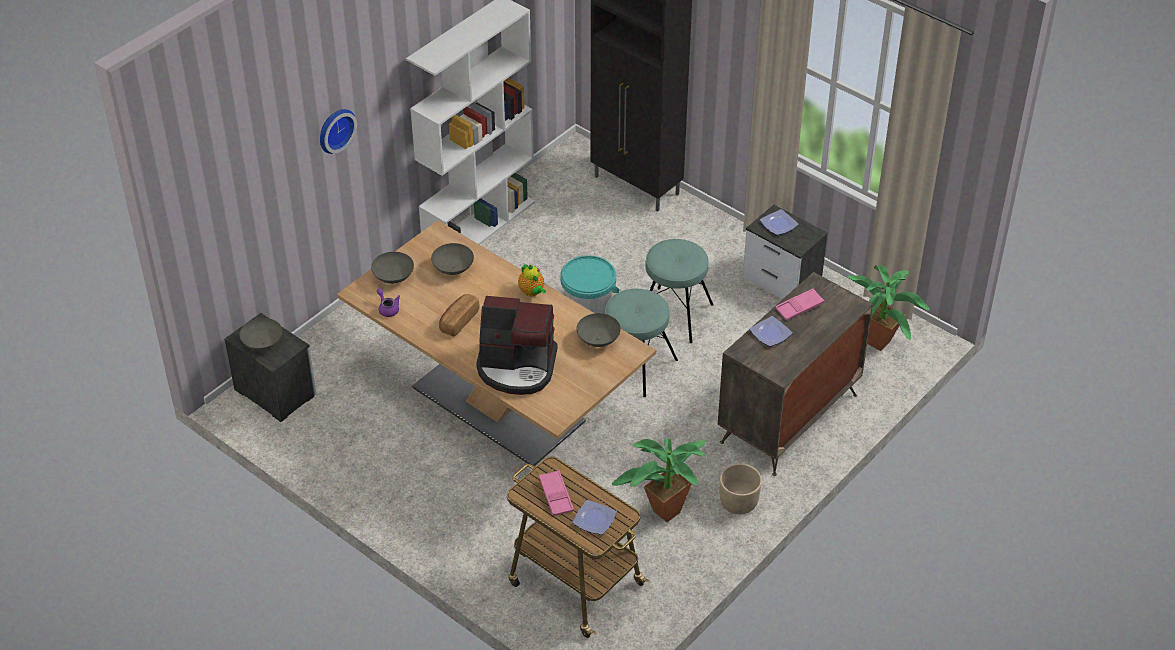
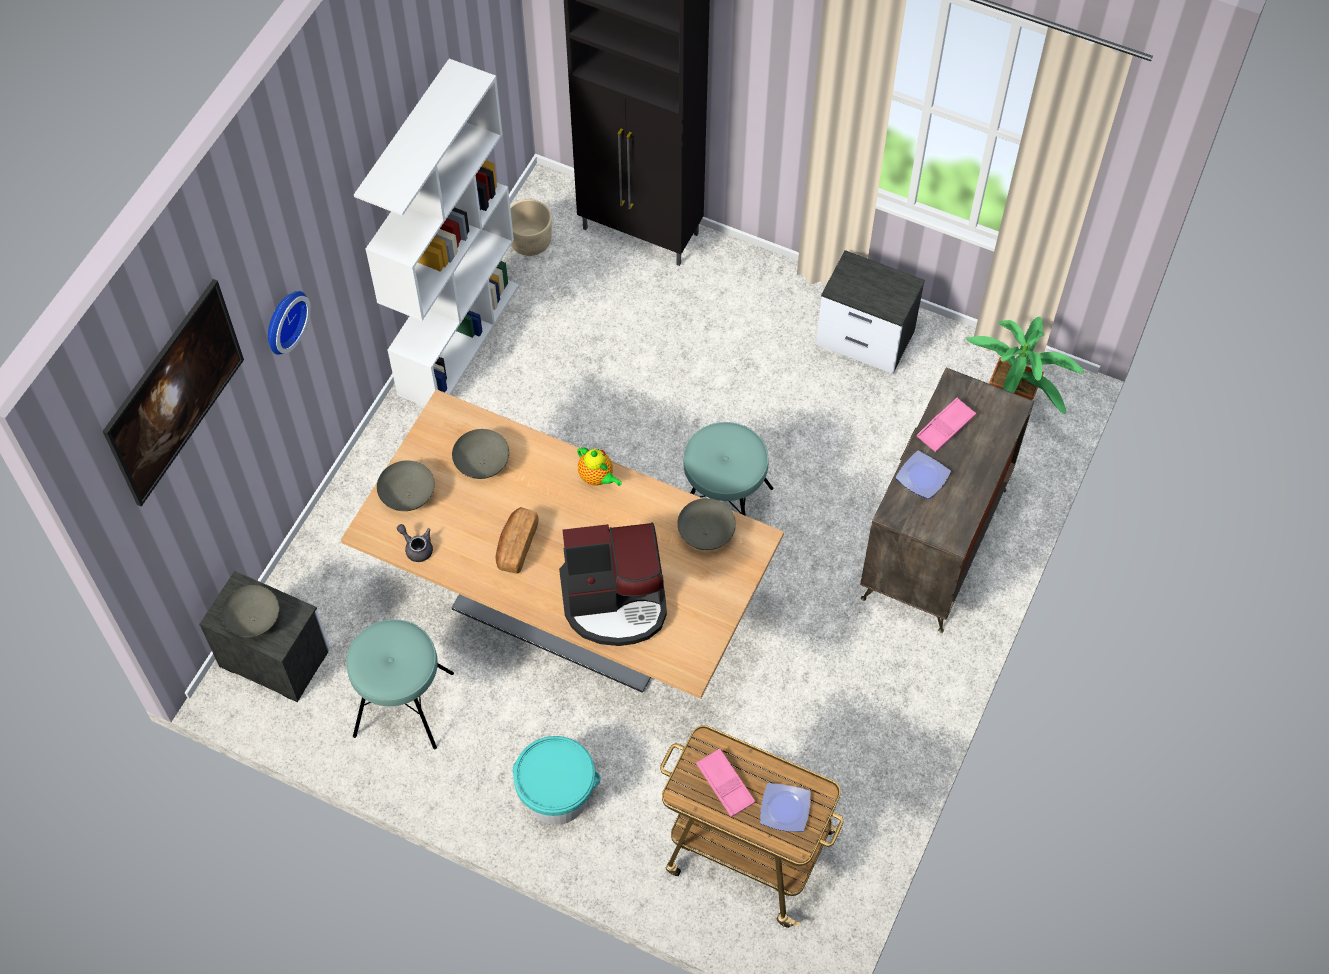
camera: 15 degrees left, 15 degrees up
purple teapot [377,288,400,317] -> grey teapot [397,524,433,562]
turquoise bucket [560,255,619,314] -> turquoise bucket moved to [513,736,601,825]
potted plant [612,438,705,522] -> none
turquoise stool [645,239,714,343] -> turquoise stool moved to [346,619,454,750]
beige planter [720,464,762,514] -> beige planter moved to [510,199,552,256]
plate [760,209,799,235] -> none
none -> picture [103,279,244,507]

